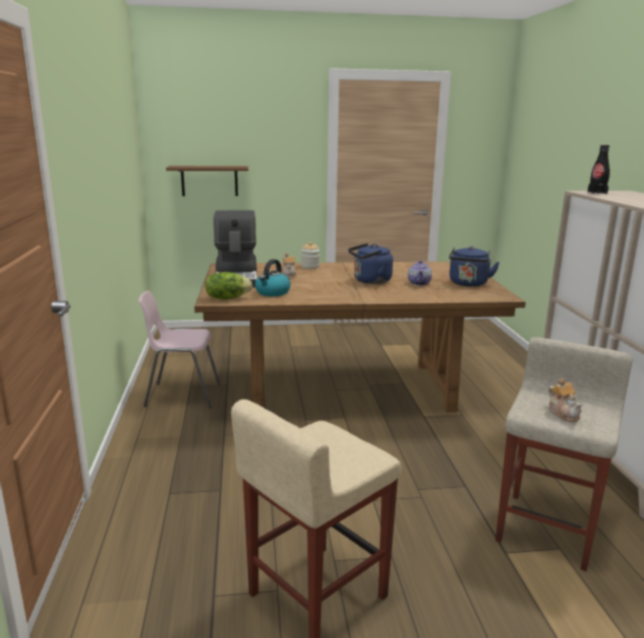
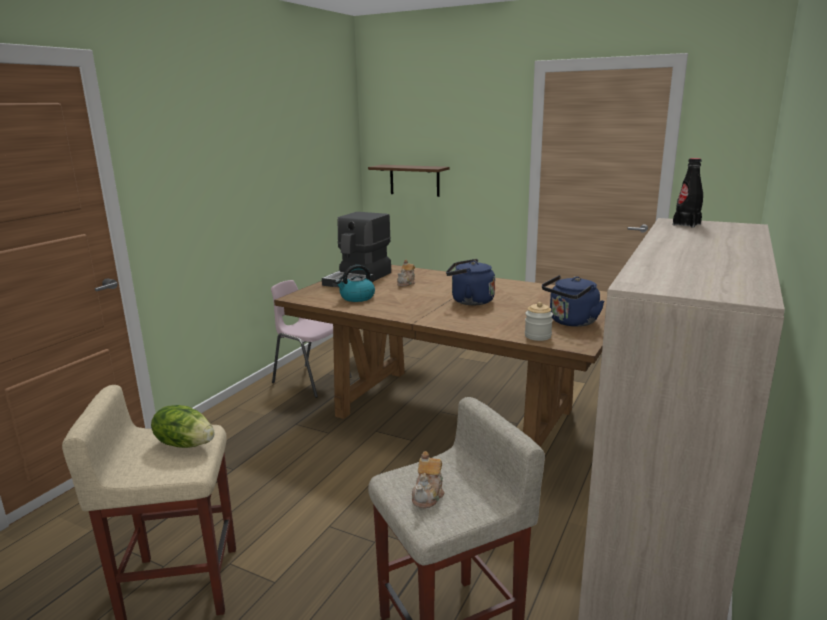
camera: 35 degrees right, 0 degrees up
lettuce [205,272,253,299] -> lettuce moved to [151,405,215,448]
jar [301,242,320,269] -> jar moved to [525,302,553,341]
teapot [408,260,432,286] -> none

